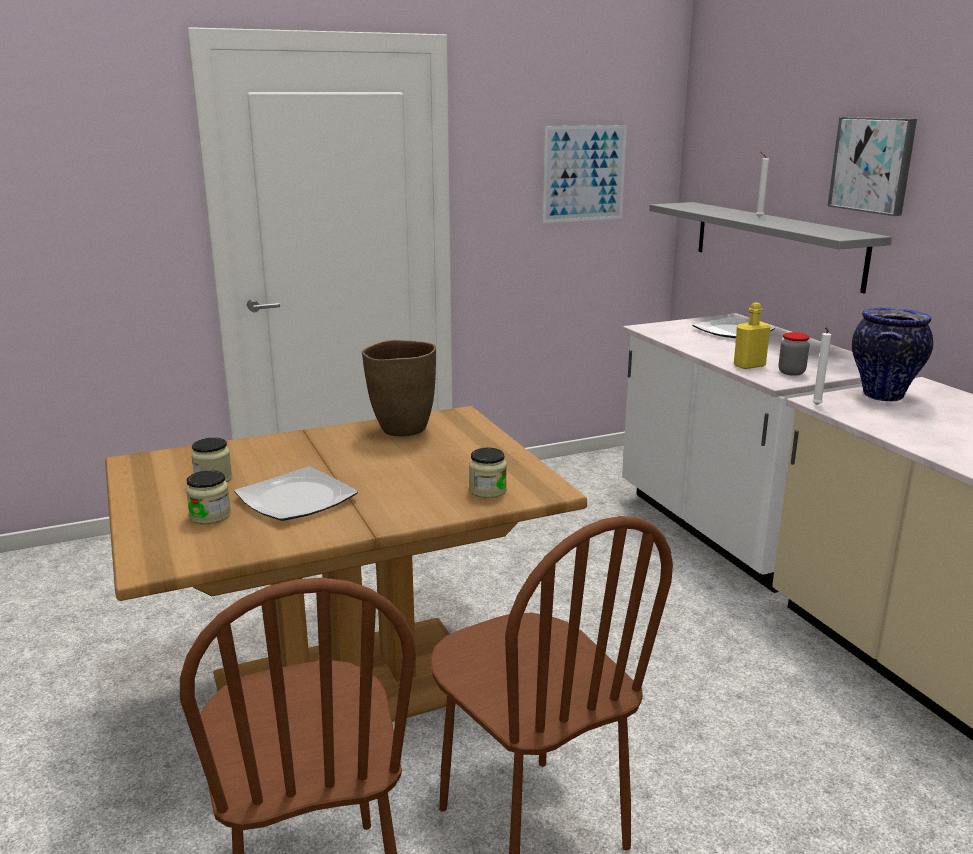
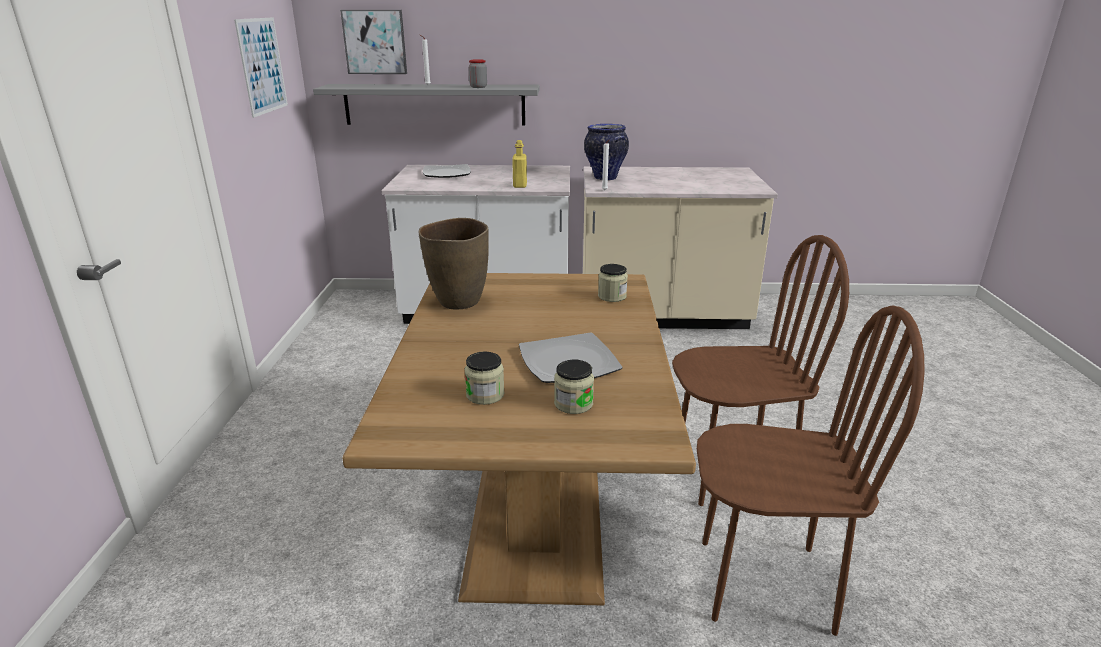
camera: 65 degrees left, 5 degrees up
jar [778,332,810,376] -> jar moved to [469,59,487,88]
picture [828,117,917,216] -> picture moved to [340,10,407,74]

